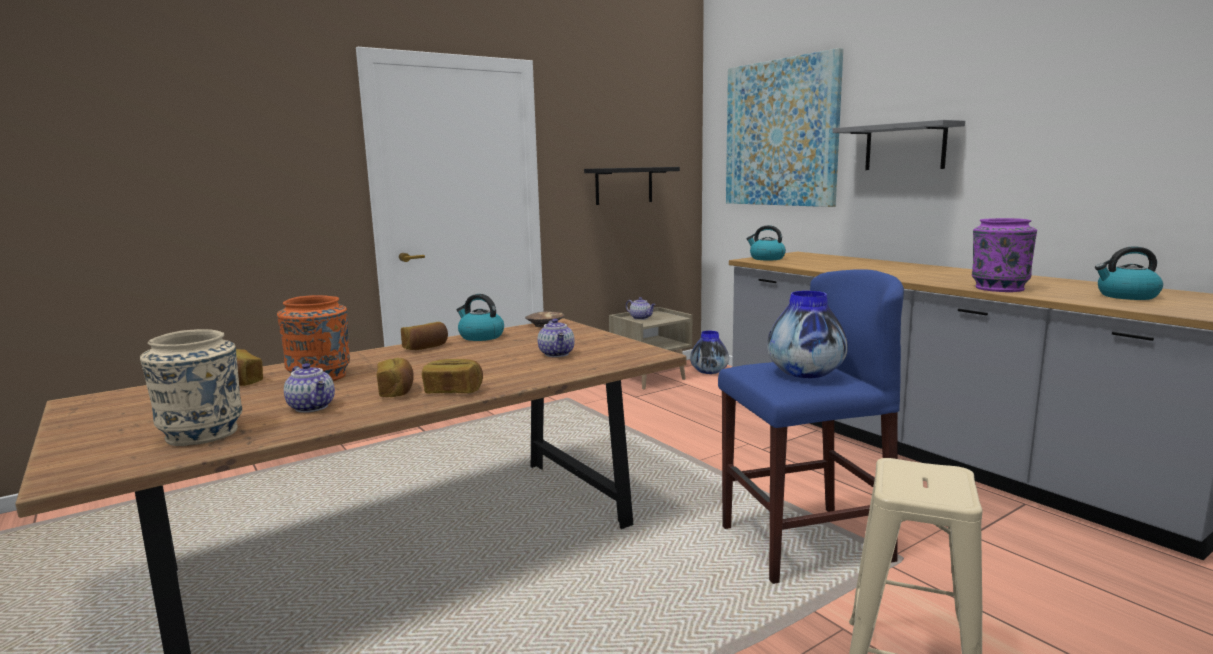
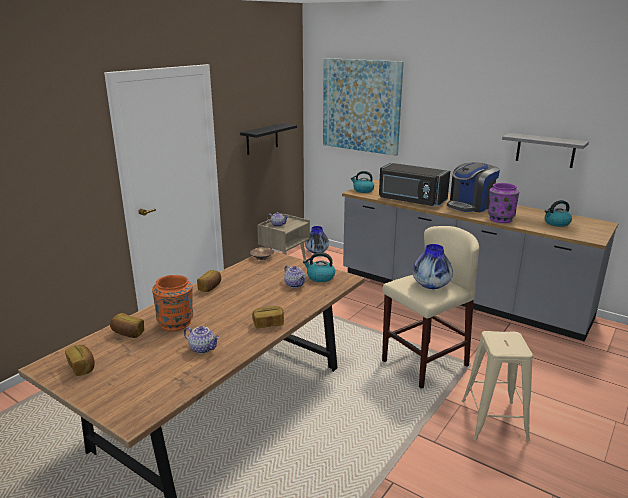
camera: 20 degrees left, 10 degrees up
beige vase [140,329,242,446] -> none
bread [377,358,414,397] -> bread moved to [65,345,95,376]
kettle [457,294,504,341] -> kettle moved to [303,252,335,282]
blue stool [718,269,904,584] -> beige stool [382,226,479,389]
grey shelf [833,120,965,170] -> grey shelf moved to [502,133,589,168]
none -> black microwave [379,163,450,207]
none -> coffee machine [447,162,500,212]

